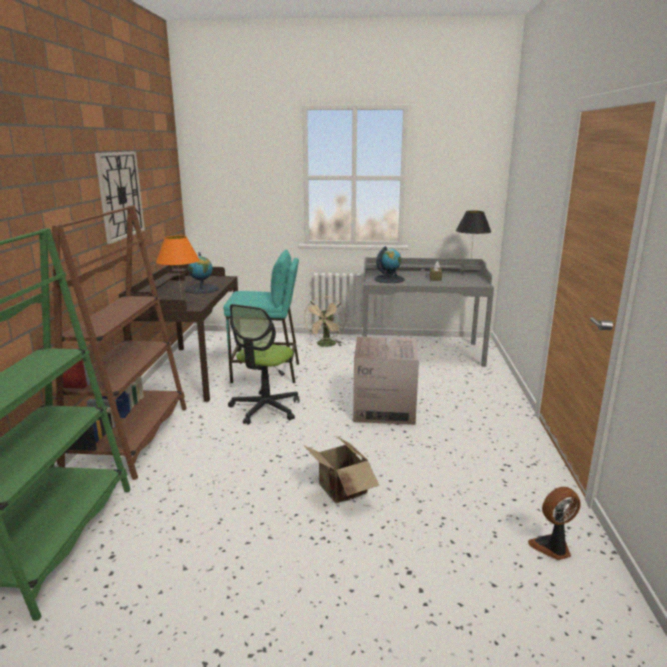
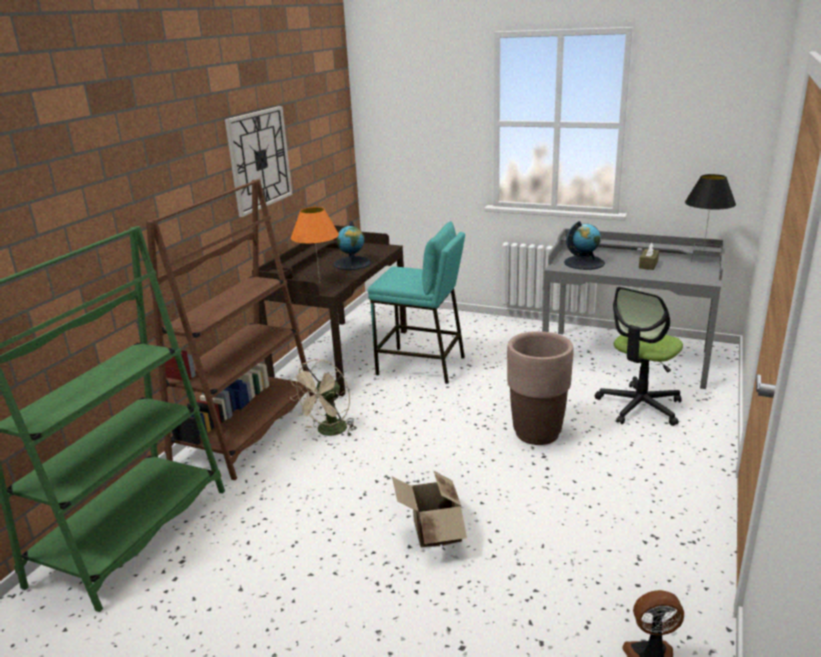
camera: 20 degrees right, 5 degrees up
office chair [228,304,299,425] -> office chair moved to [595,287,683,426]
beige fan [303,296,346,347] -> beige fan moved to [290,359,357,436]
cardboard box [353,337,419,425] -> brown planter [507,331,573,445]

